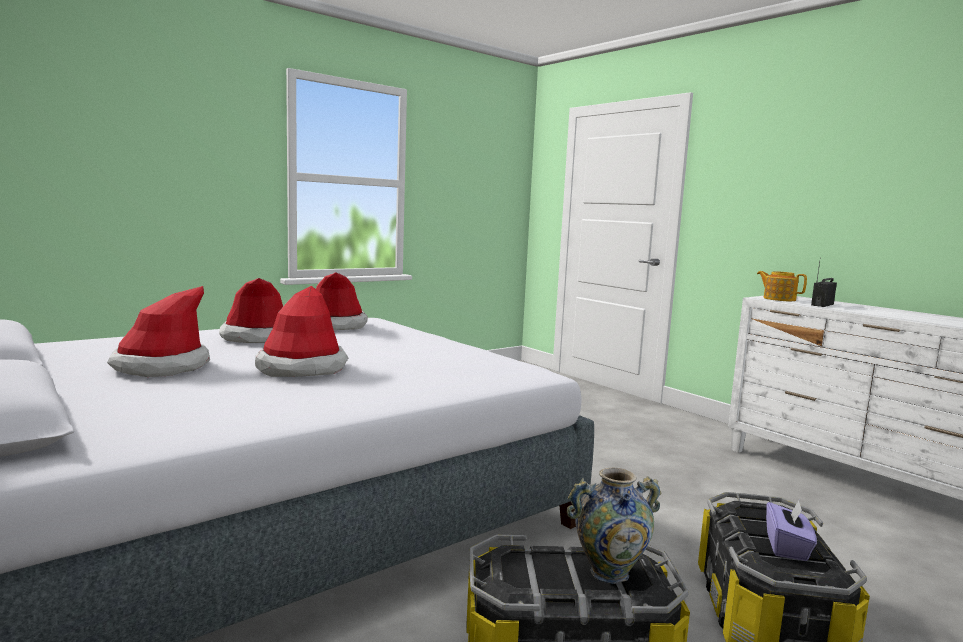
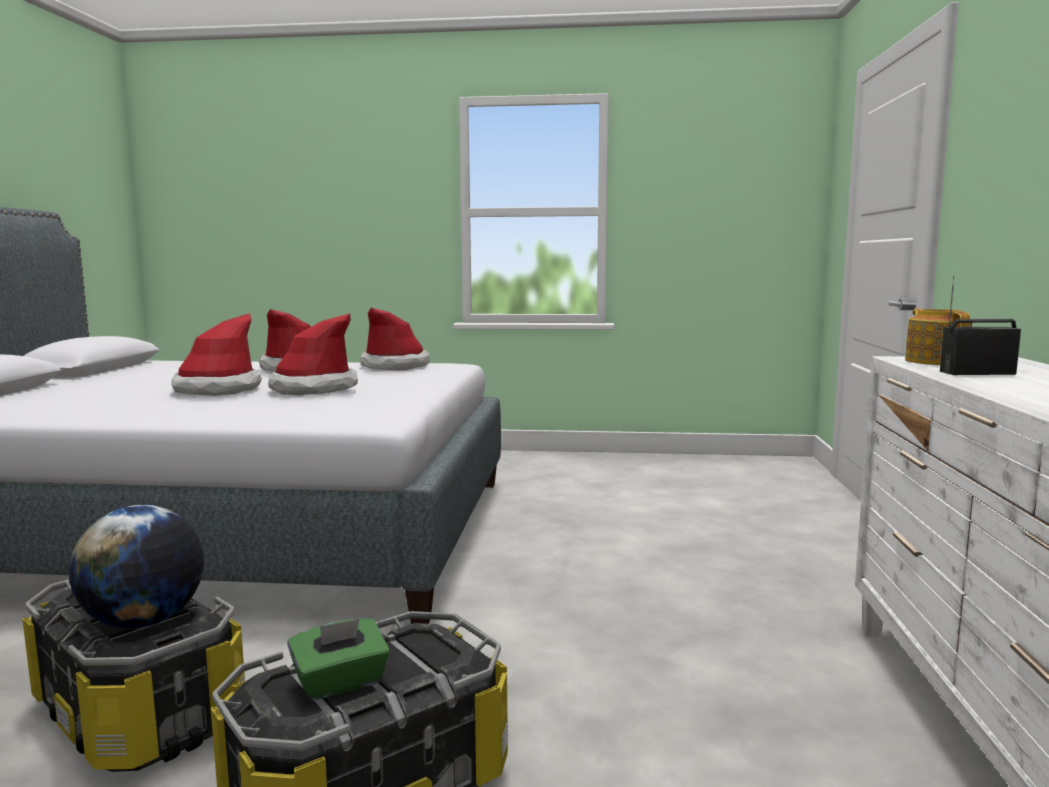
camera: 45 degrees right, 0 degrees up
hat [107,286,210,377] -> hat moved to [268,313,358,395]
vase [567,467,662,584] -> globe [69,505,204,629]
purple tissue box [766,500,817,561] -> green tissue box [287,618,390,701]

